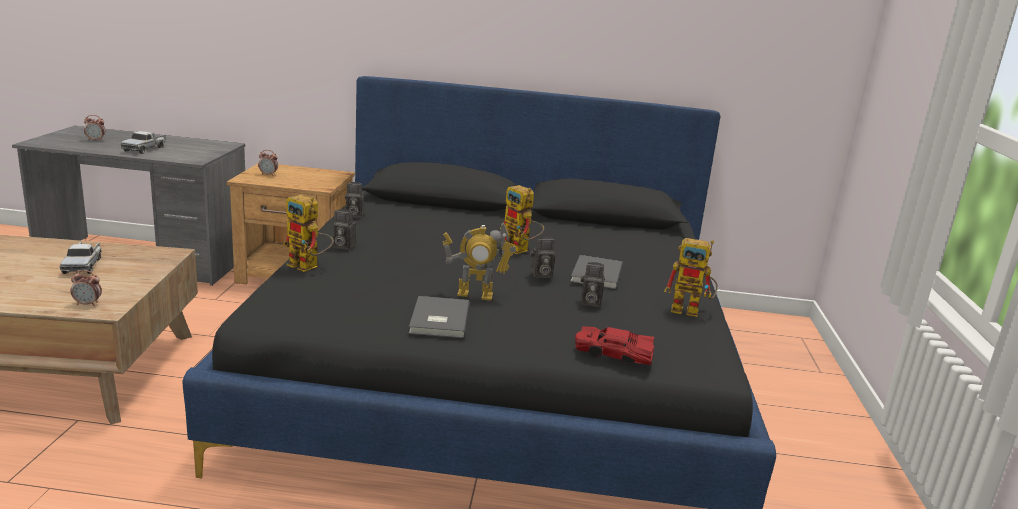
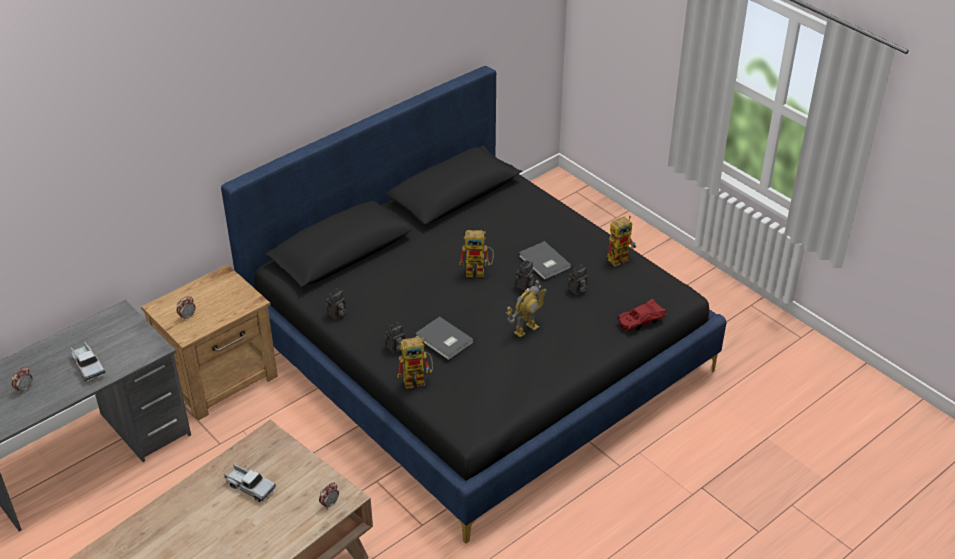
camera: 45 degrees left, 20 degrees up
grey book [409,296,470,338] -> grey book moved to [415,317,474,360]

